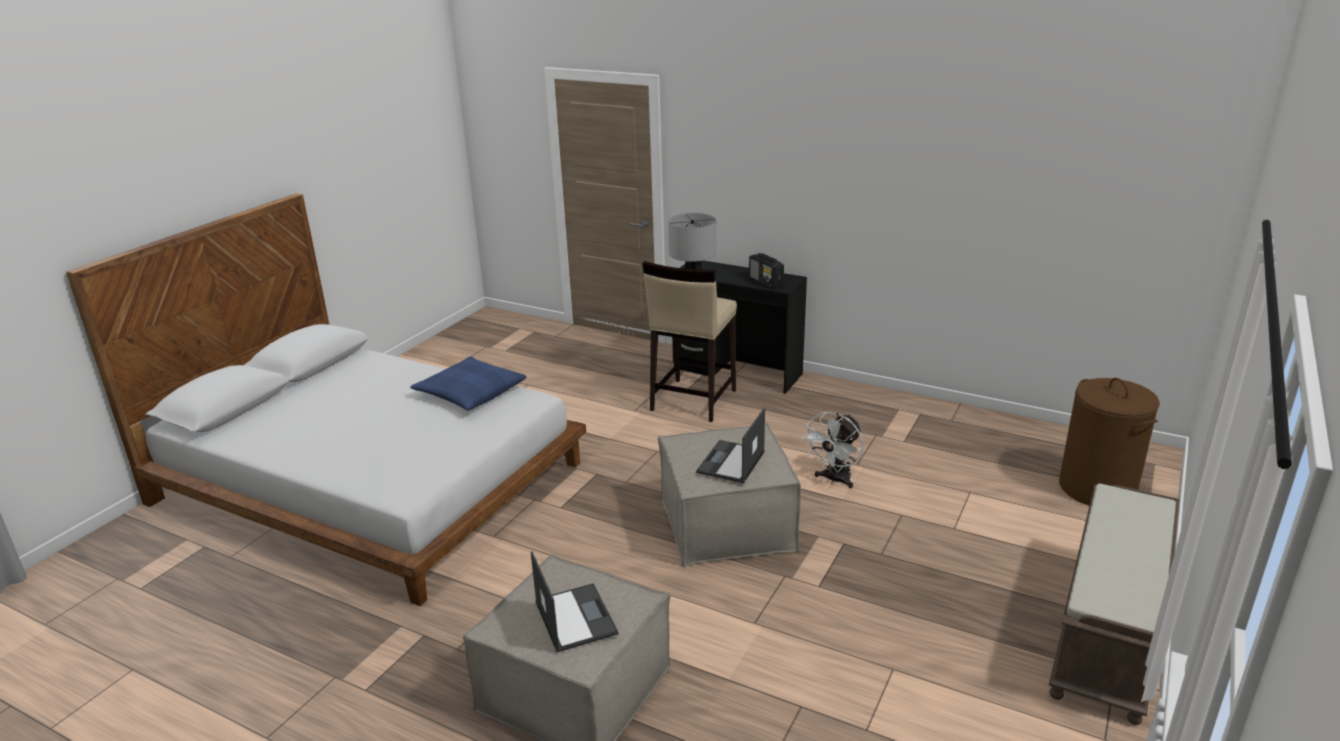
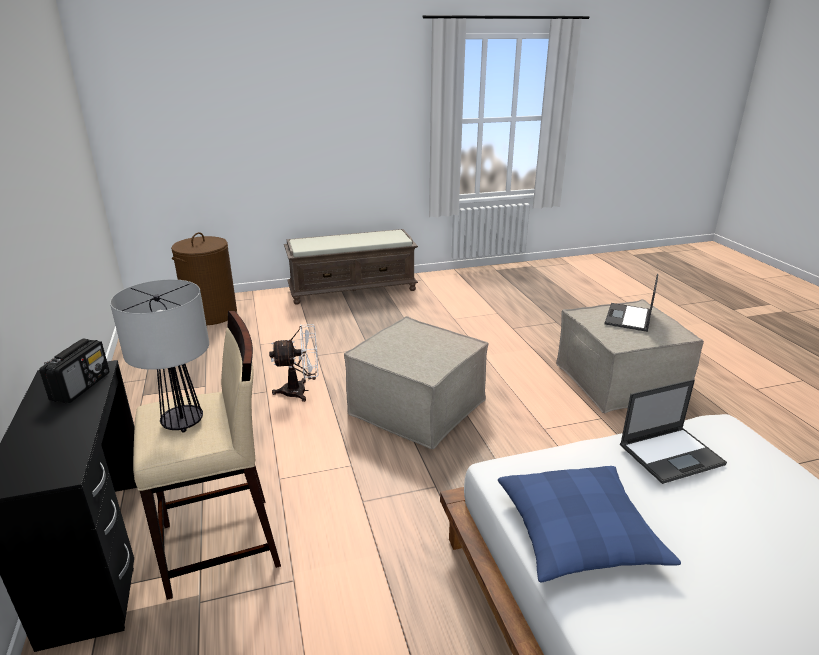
camera: 135 degrees left, 0 degrees up
laptop [696,408,765,483] -> laptop moved to [620,379,727,484]

